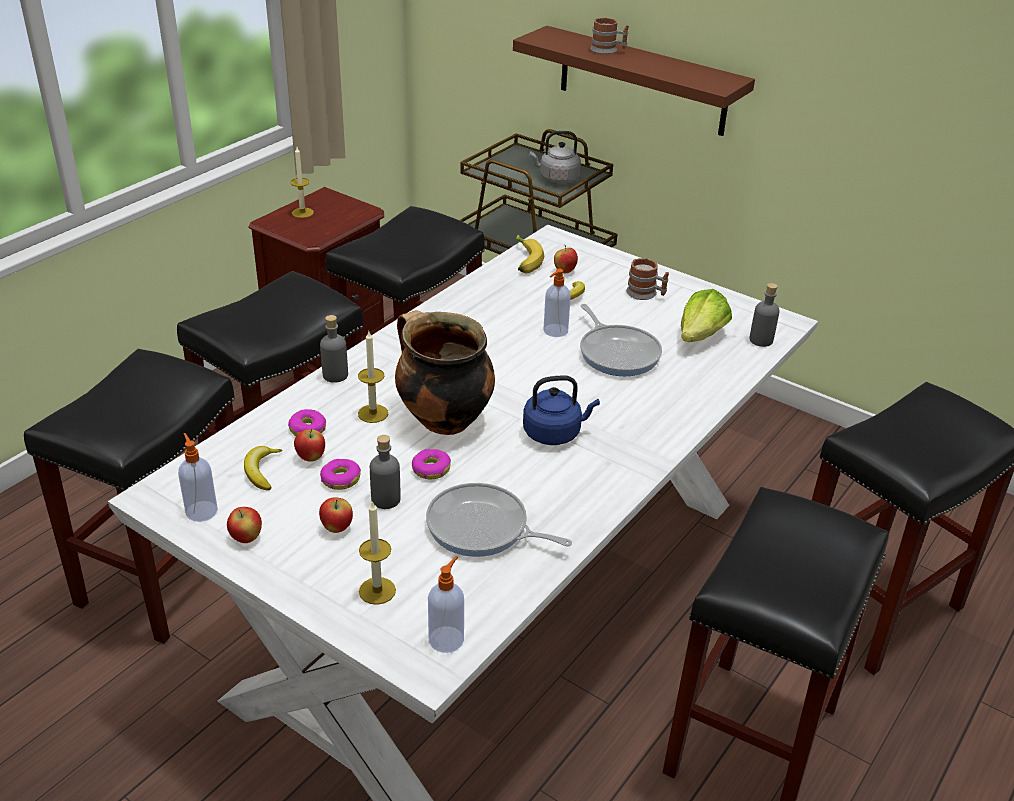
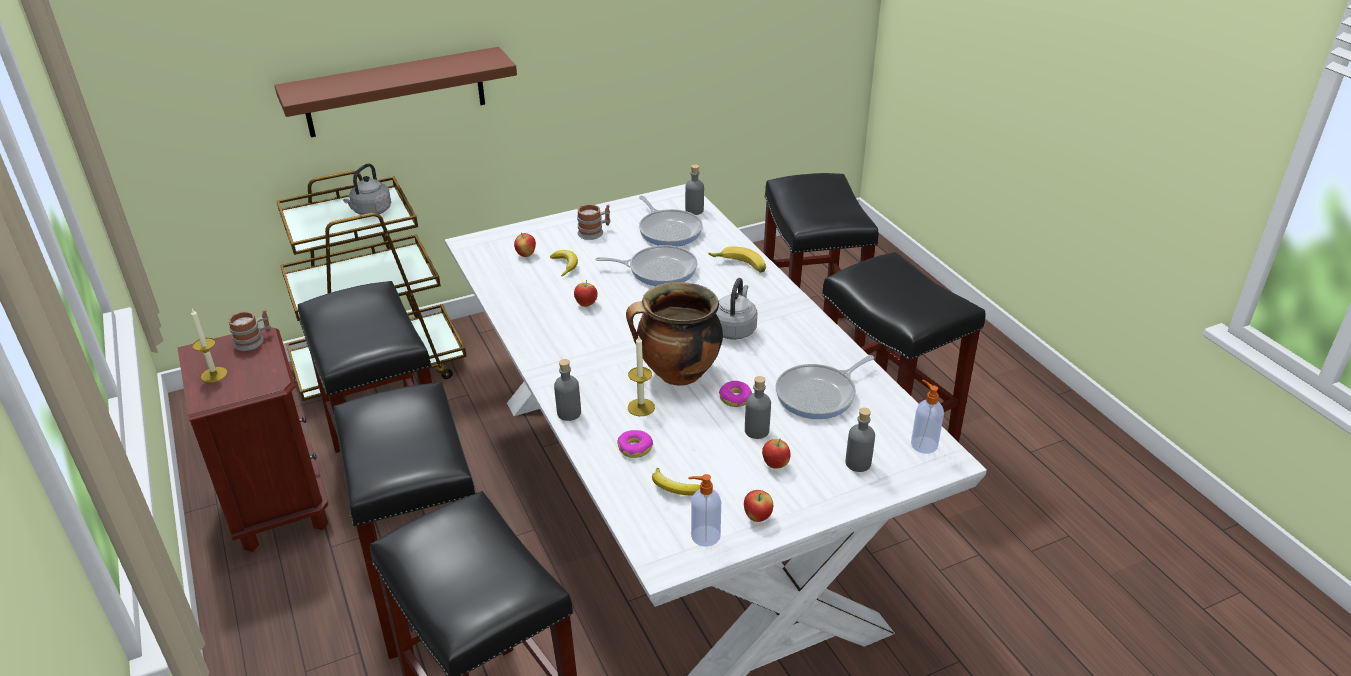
camera: 60 degrees left, 0 degrees up
apple [294,429,325,462] -> apple moved to [574,280,598,307]
donut [320,459,361,490] -> none
candle [359,500,396,605] -> grey bottle [845,408,875,472]
banana [517,234,544,273] -> banana moved to [708,247,766,273]
blue kettle [523,375,600,445] -> grey kettle [716,278,758,340]
soap dispenser [543,269,571,337] -> none
mug [590,17,629,54] -> mug moved to [228,310,271,351]
lettuce [681,289,732,342] -> frying pan [639,196,703,247]

